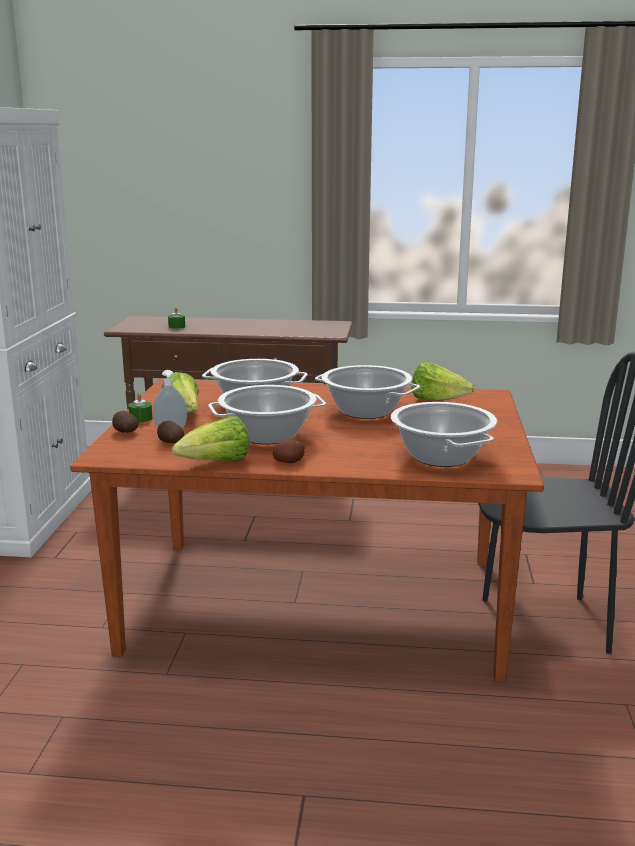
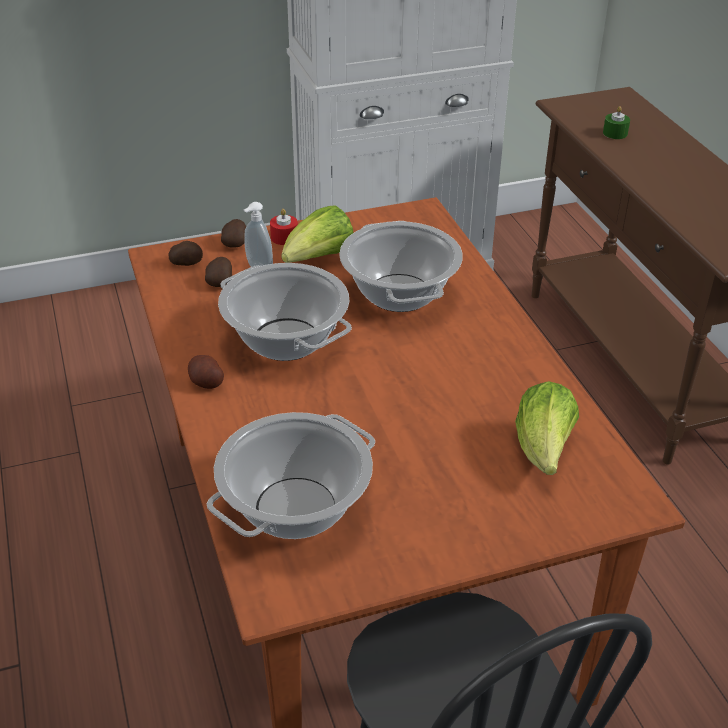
camera: 65 degrees right, 20 degrees up
green candle [128,393,153,423] -> red candle [270,209,298,245]
lettuce [172,416,249,462] -> none
cooking pot [315,365,420,419] -> none
none -> potato [168,241,203,266]

